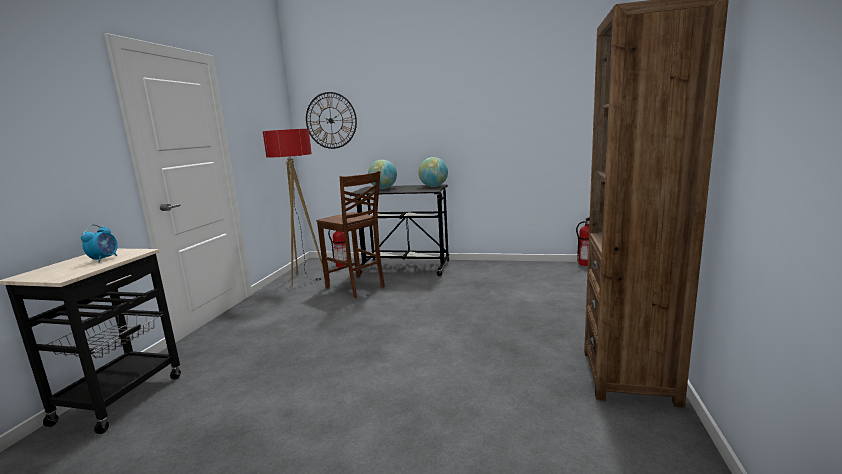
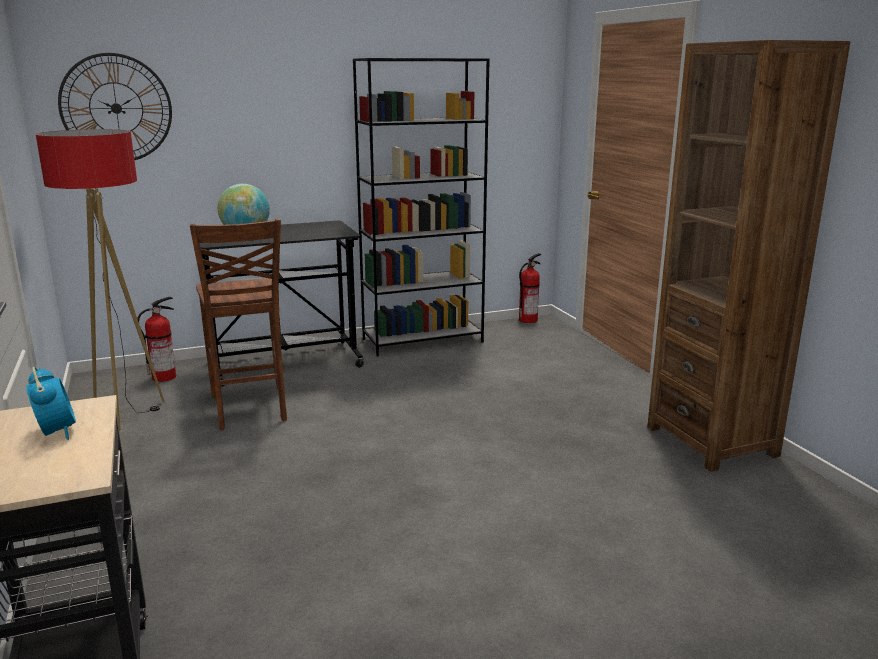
camera: 35 degrees left, 5 degrees up
brown chair [316,171,385,298] -> brown chair turned 60 degrees clockwise [190,219,287,430]
globe [418,157,448,187] -> none
none -> grey bookcase [353,58,490,357]

